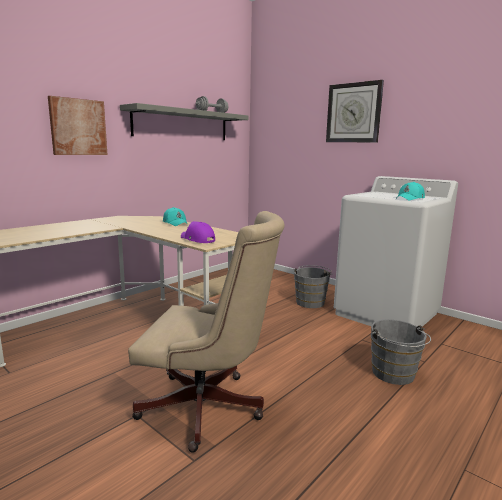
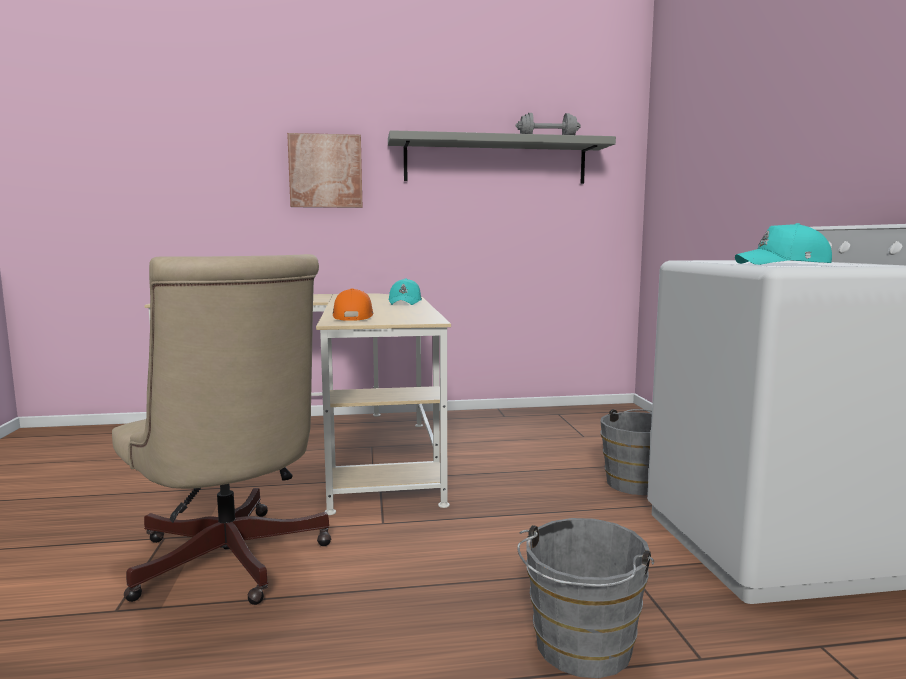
camera: 40 degrees right, 5 degrees down
purple cap [181,221,215,243] -> orange cap [333,288,373,321]
wall clock [326,80,384,142] -> none

